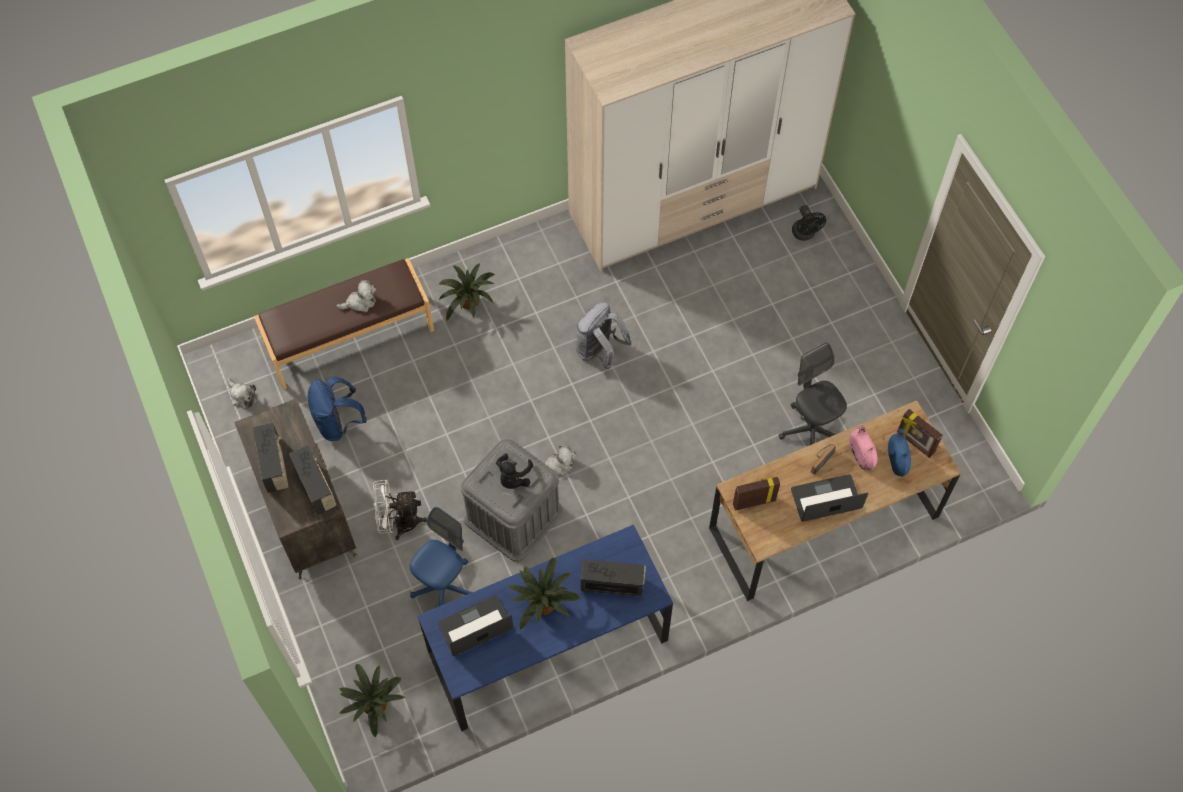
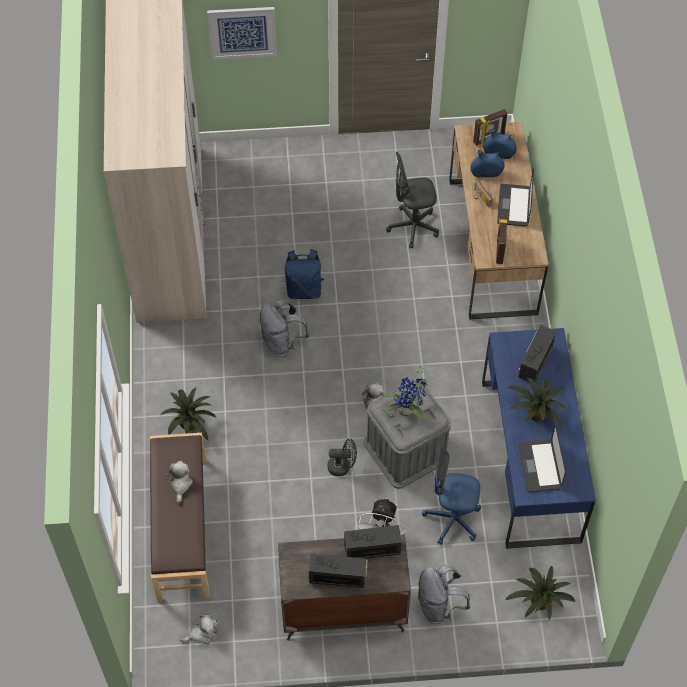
camera: 70 degrees left, 5 degrees down
blue backpack [308,377,367,441] -> blue backpack moved to [283,249,324,299]
blue office chair [409,507,472,606] -> blue office chair turned 45 degrees counterclockwise [422,447,481,545]
black plush toy [496,453,533,489] -> potted plant [384,364,428,420]
black fan [792,205,826,241] -> black fan moved to [327,439,357,476]
pink vase [849,424,878,471] -> blue vase [470,150,505,177]
none -> picture [207,7,277,60]
none -> grey backpack [417,565,470,624]

